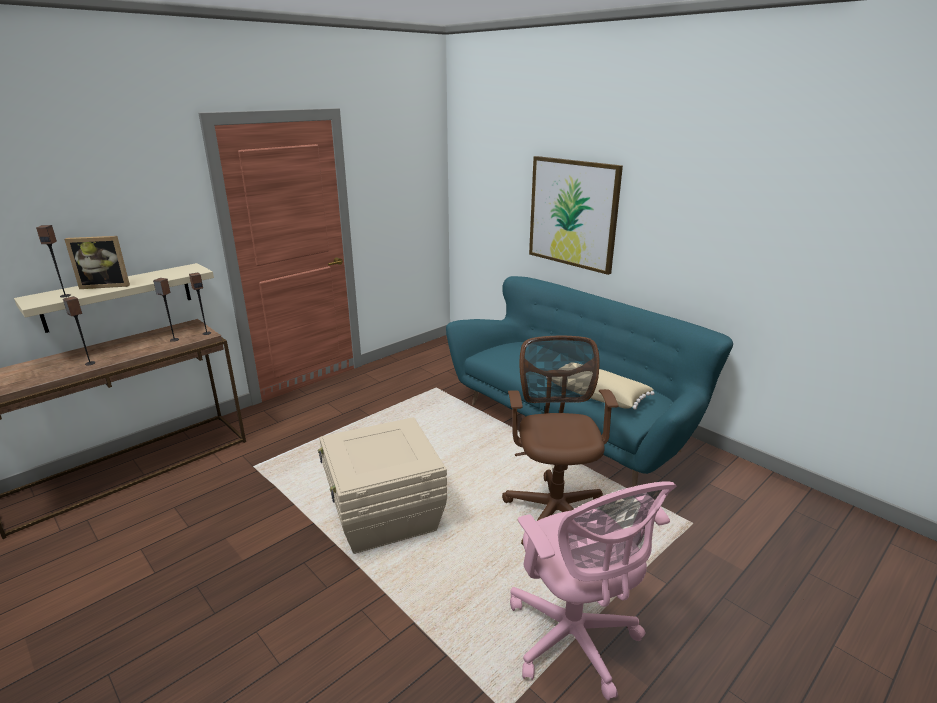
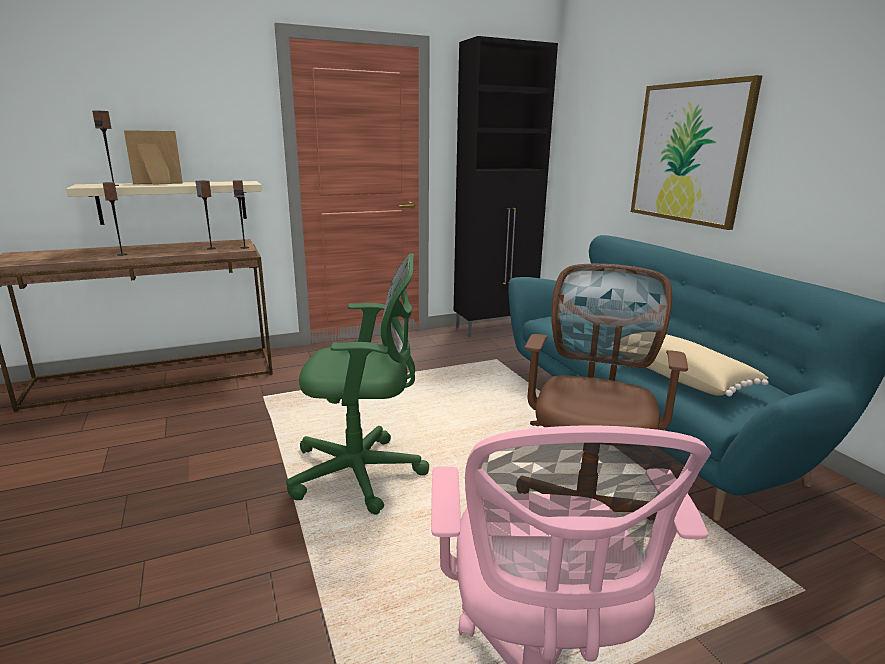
camera: 20 degrees right, 5 degrees down
picture frame [64,236,130,289] -> picture frame turned 150 degrees clockwise [124,130,183,184]
beige storage box [318,417,447,554] -> green office chair [286,253,429,515]
none -> black cabinet [454,36,558,337]

